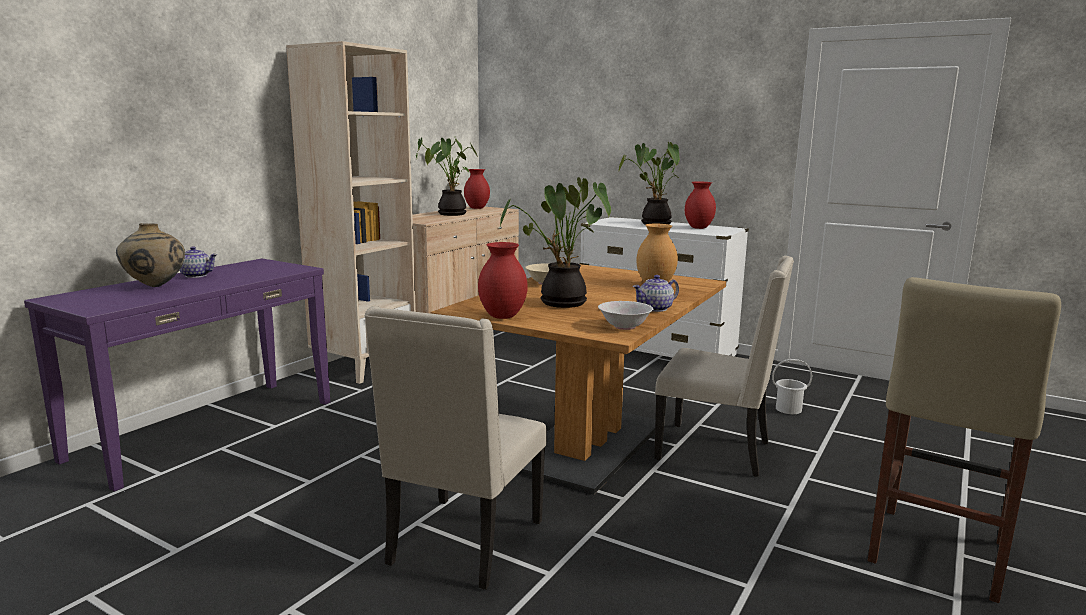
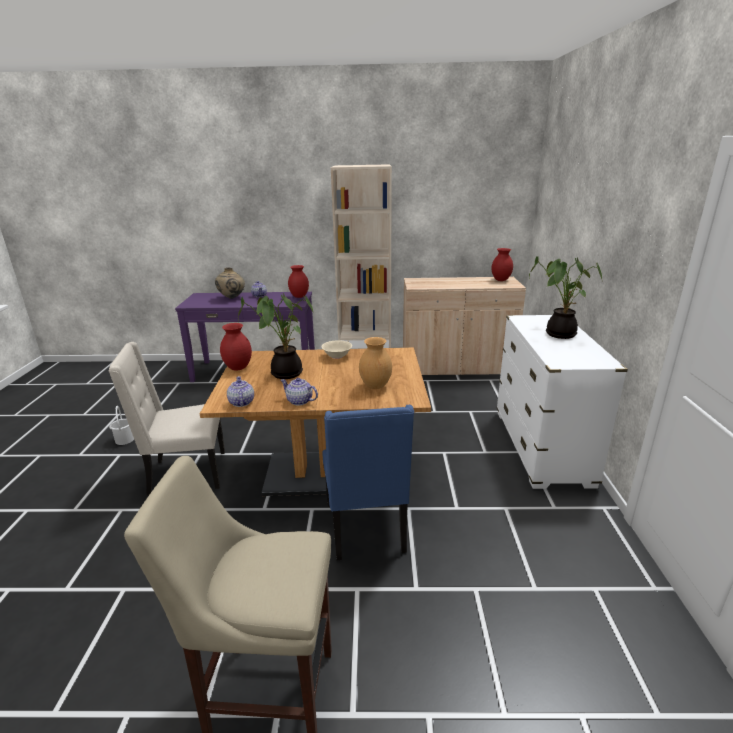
camera: 60 degrees right, 10 degrees up
potted plant [416,136,478,216] -> none
white bowl [598,301,653,330] -> teapot [227,376,254,407]
beige chair [654,256,794,477] -> blue chair [323,405,414,560]
red vase [685,182,716,229] -> red vase moved to [288,265,309,298]
white bucket [772,359,812,414] -> white bucket moved to [109,406,134,445]

